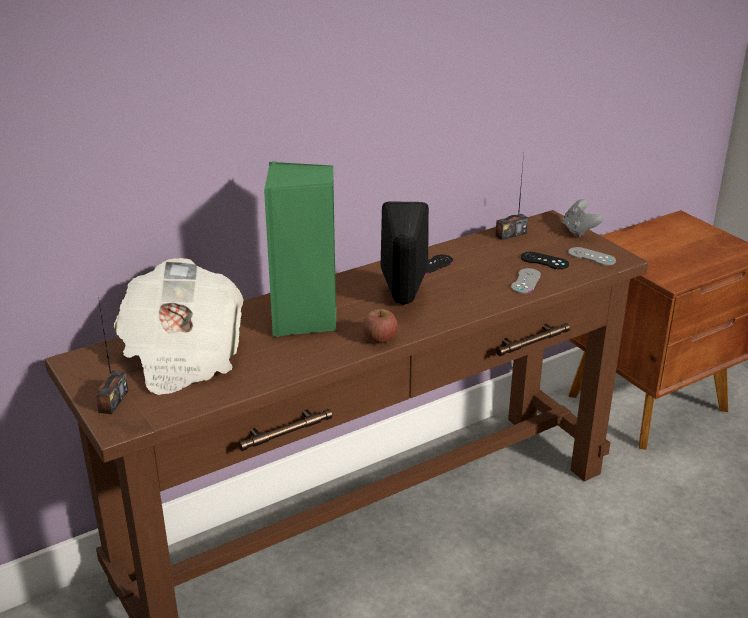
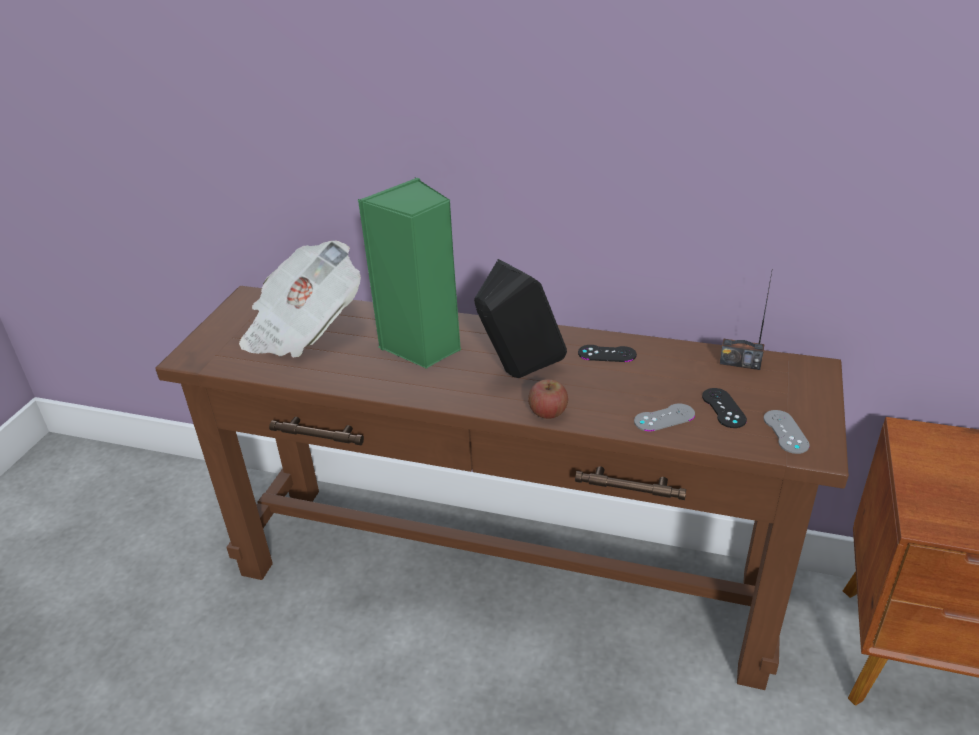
camera: 50 degrees right, 5 degrees up
radio [95,297,129,414] -> none
apple [362,309,398,344] -> apple moved to [528,379,568,419]
grey game controller [562,199,603,238] -> none

